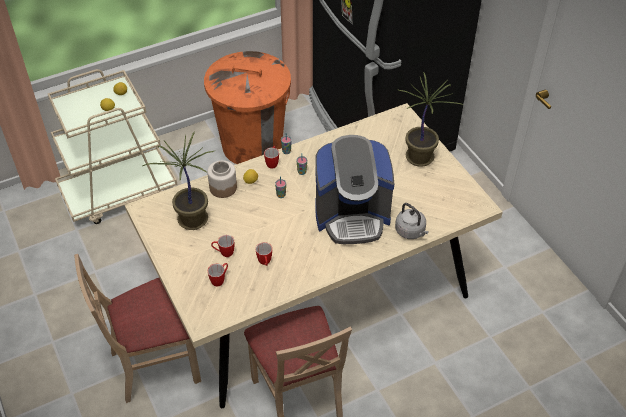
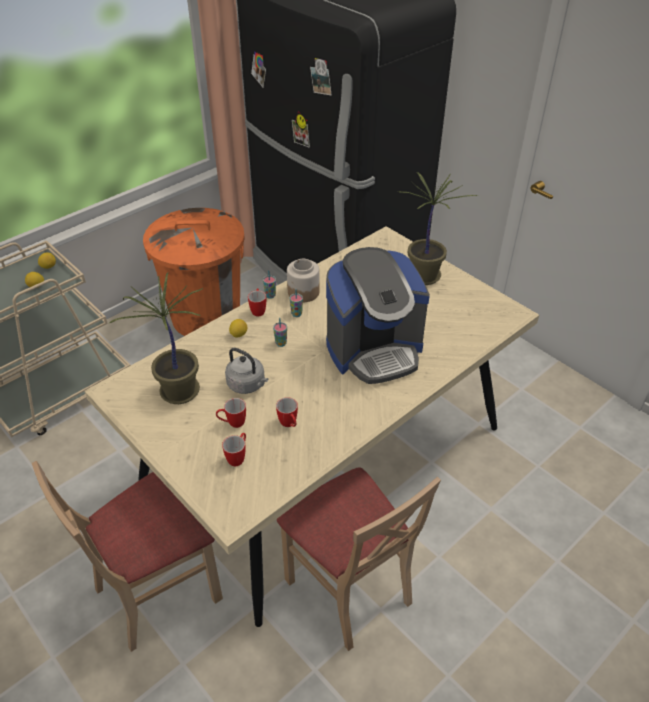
camera: 15 degrees left, 5 degrees down
jar [207,160,237,198] -> jar moved to [287,259,319,302]
grey kettle [395,203,429,239] -> grey kettle moved to [225,348,268,394]

